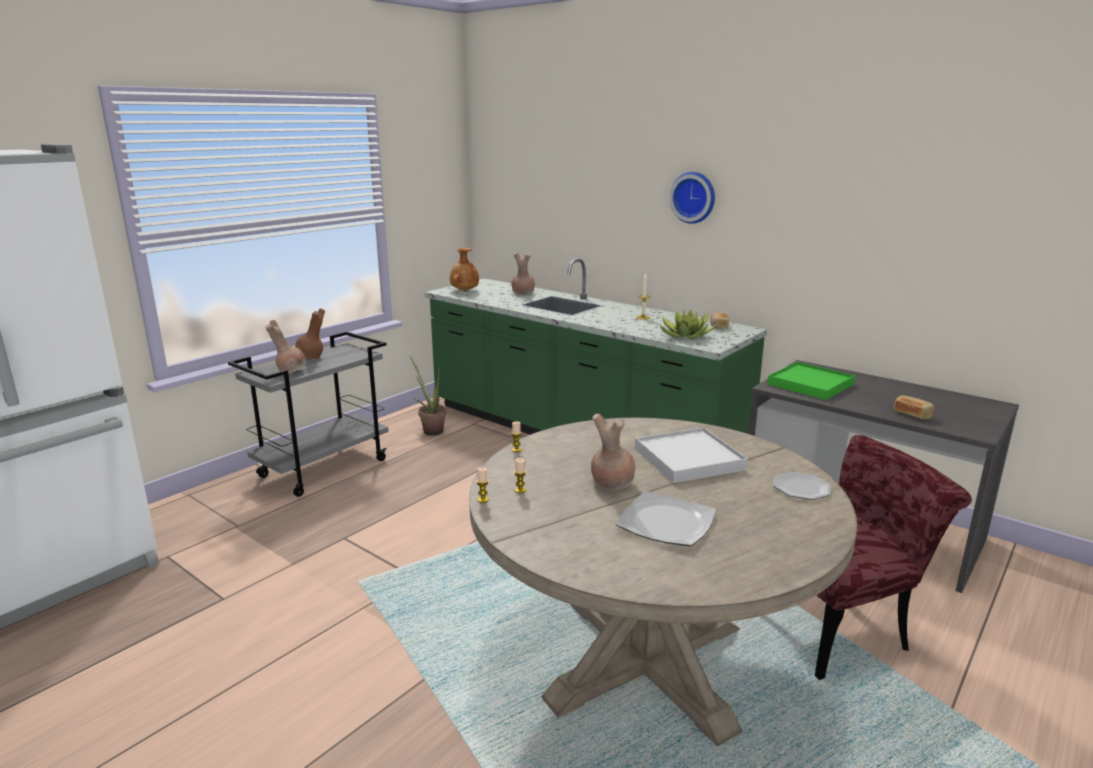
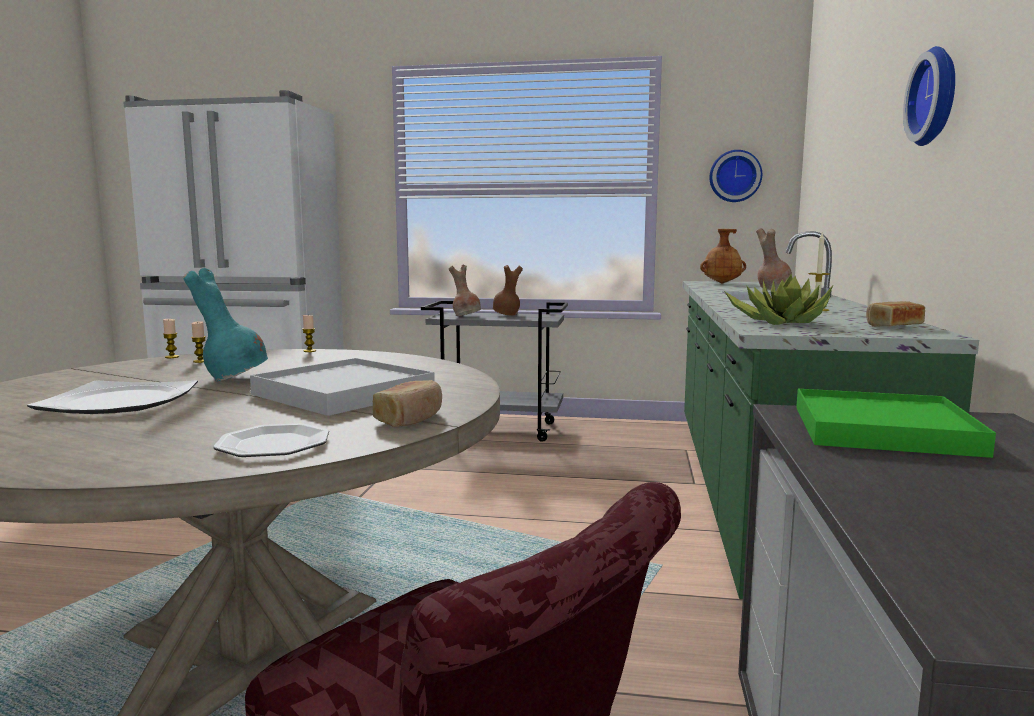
camera: 60 degrees right, 10 degrees down
potted plant [410,356,447,436] -> none
brown vase [591,414,635,490] -> turquoise vase [183,268,268,381]
bread [894,395,934,419] -> bread moved to [373,380,442,427]
none -> wall clock [709,150,762,202]

